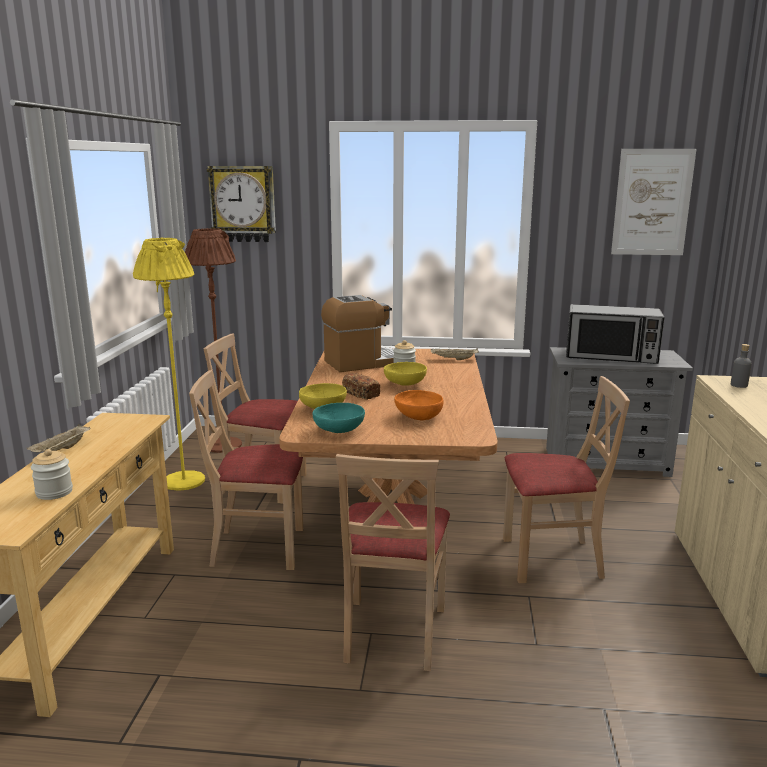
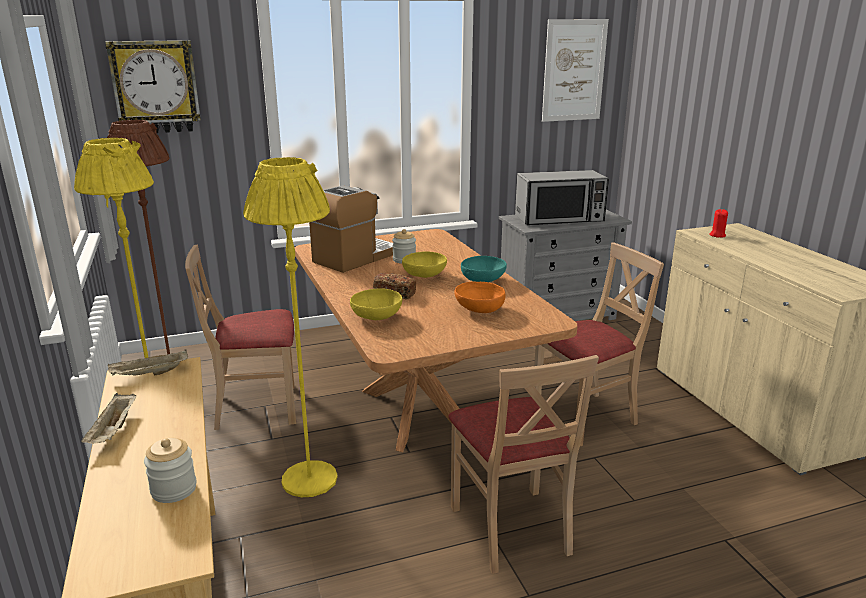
camera: 25 degrees left, 5 degrees up
beige chair [189,370,303,570] -> yellow floor lamp [243,157,338,497]
turquoise bowl [312,403,365,433] -> turquoise bowl moved to [461,256,507,282]
beige tray [430,348,479,360] -> beige tray moved to [108,349,188,376]
grey bottle [731,344,752,388] -> red candle [709,209,728,238]

